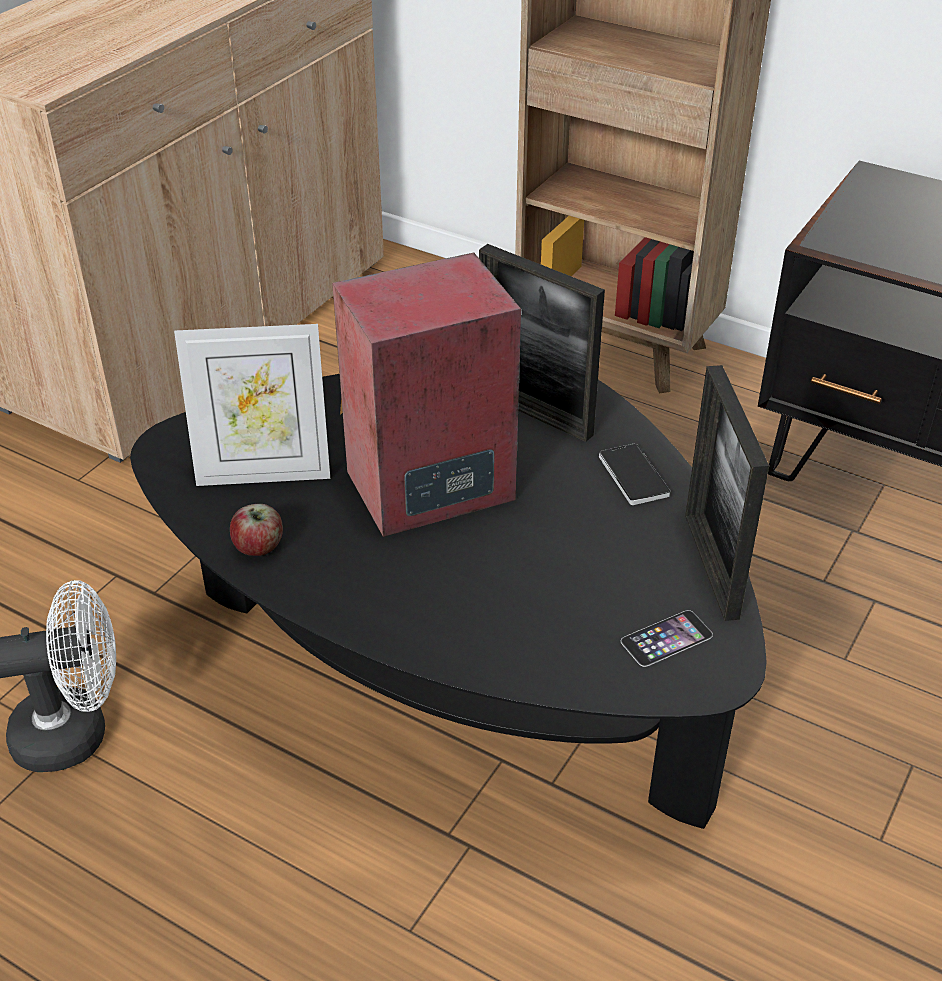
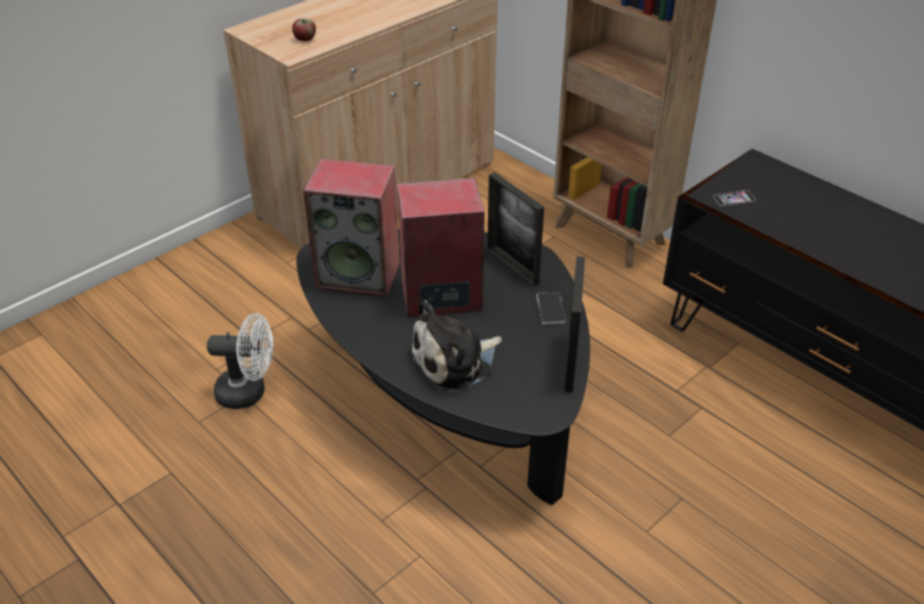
camera: 15 degrees right, 0 degrees up
picture frame [174,324,330,486] -> speaker [303,159,400,297]
apple [230,504,283,556] -> apple moved to [292,18,316,41]
phone [621,610,713,667] -> phone moved to [713,190,756,206]
none -> plush toy [407,300,502,393]

